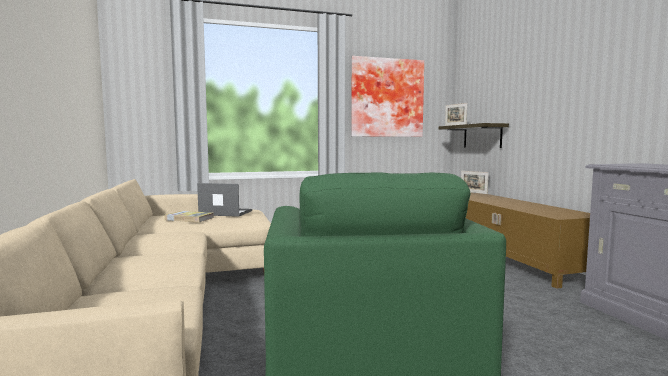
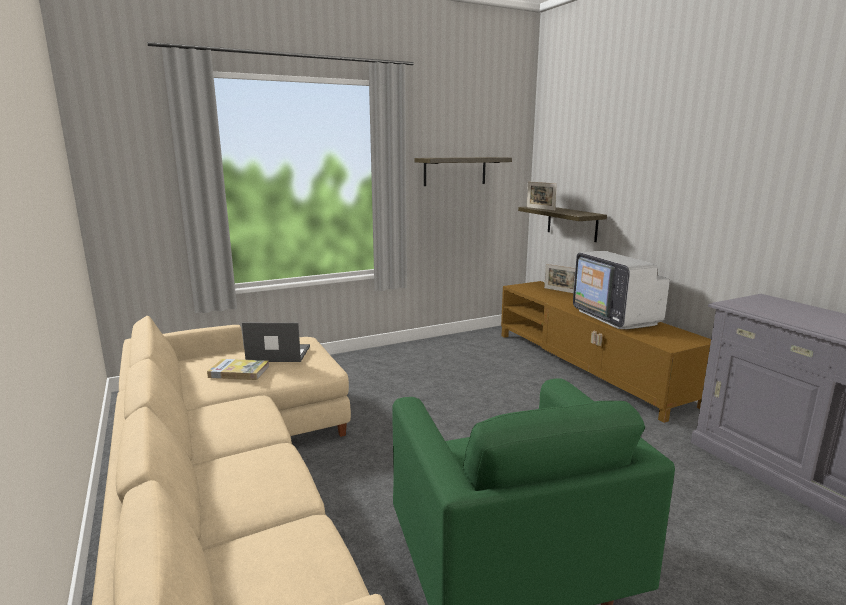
camera: 10 degrees left, 10 degrees up
picture [351,56,424,137] -> shelf [414,157,512,186]
none -> television [573,251,670,329]

